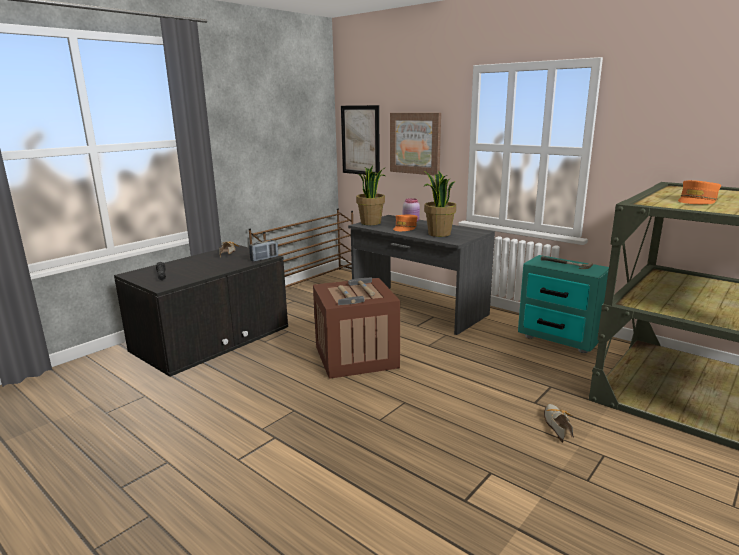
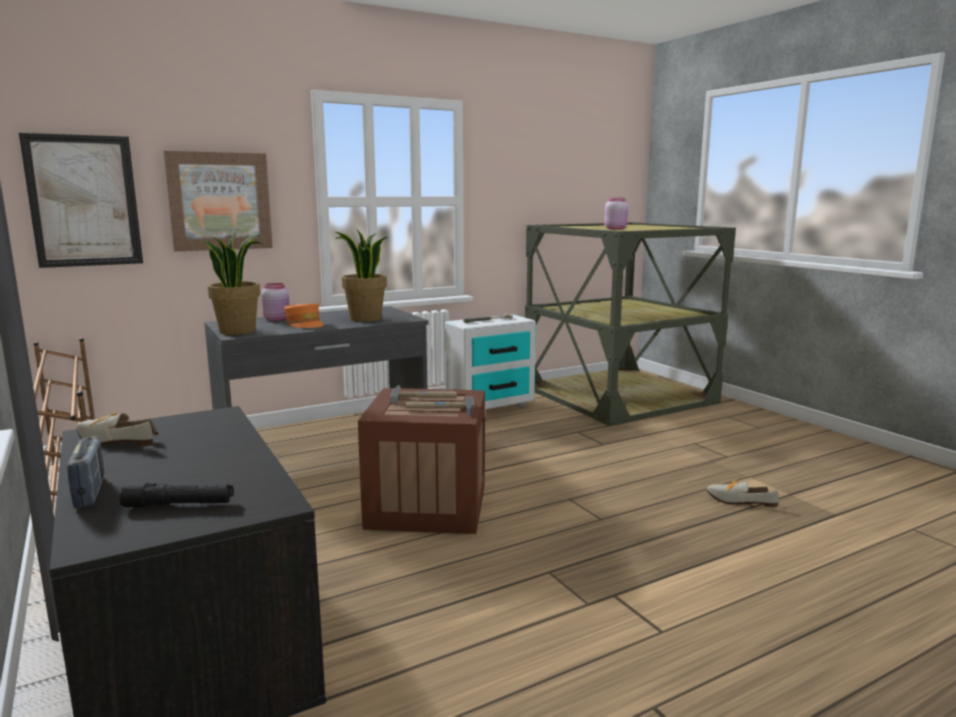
camera: 70 degrees left, 5 degrees down
radio [249,240,278,262] -> radio moved to [67,436,104,508]
turquoise nightstand [518,255,609,353] -> white nightstand [445,314,536,409]
shoe [544,404,574,443] -> shoe moved to [707,480,779,507]
orange cap [678,180,721,204] -> pink jar [604,198,628,230]

